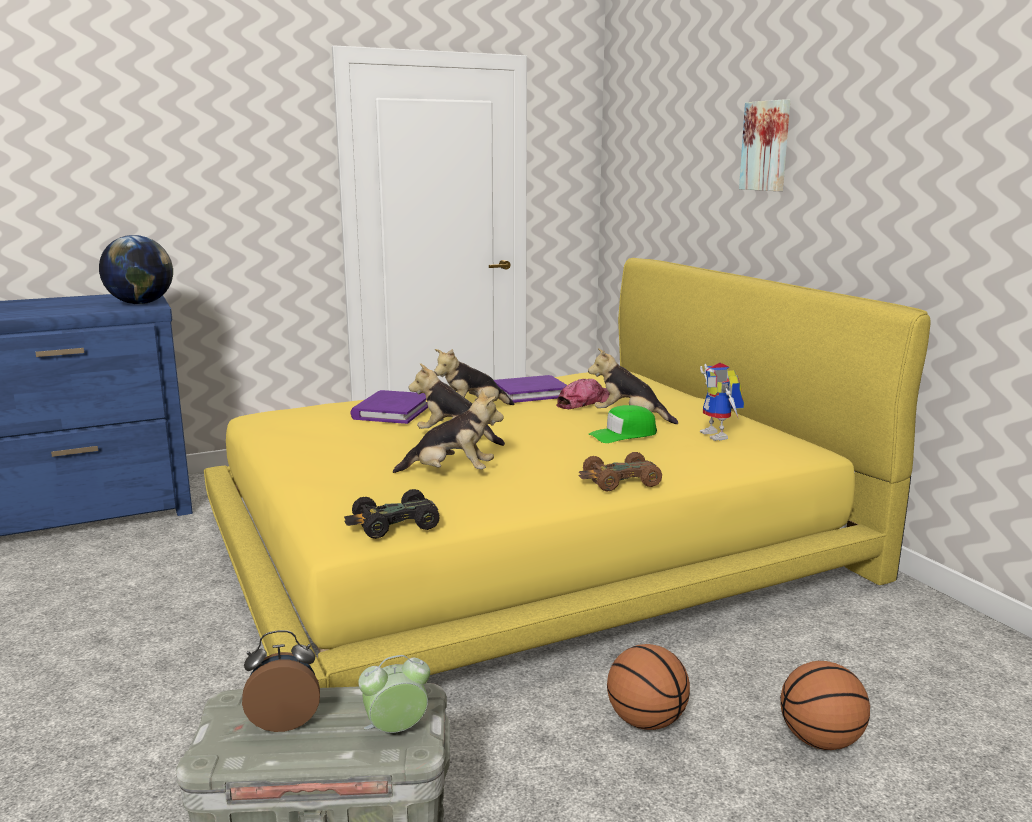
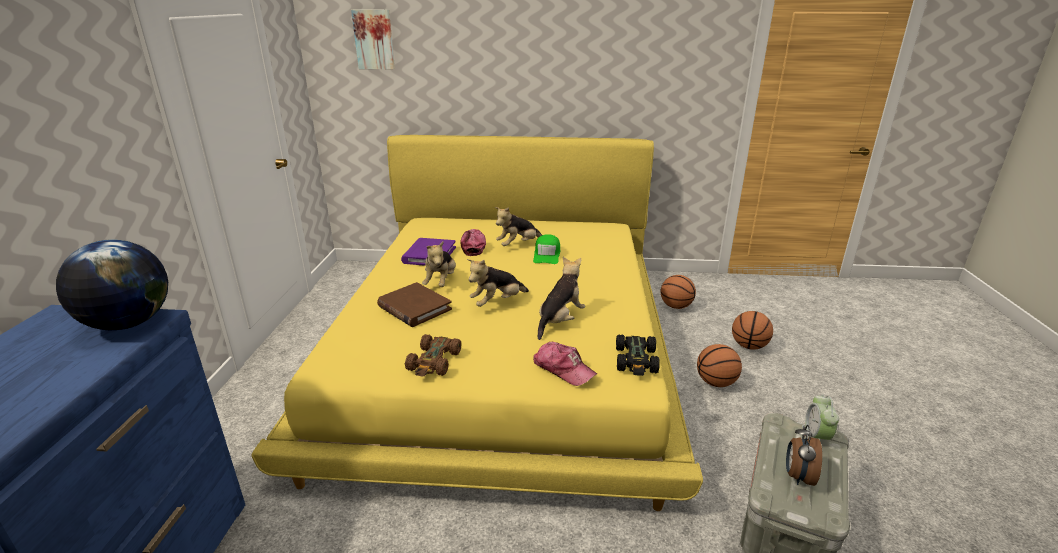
camera: 60 degrees left, 10 degrees up
purple book [351,390,428,424] -> brown book [377,282,452,327]
brown toy car [579,452,662,491] -> brown toy car moved to [405,334,461,376]
toy robot [700,363,744,441] -> none
picture [739,99,791,191] -> picture moved to [351,10,395,69]
none -> cap [533,342,597,386]
none -> basketball [661,275,696,309]

